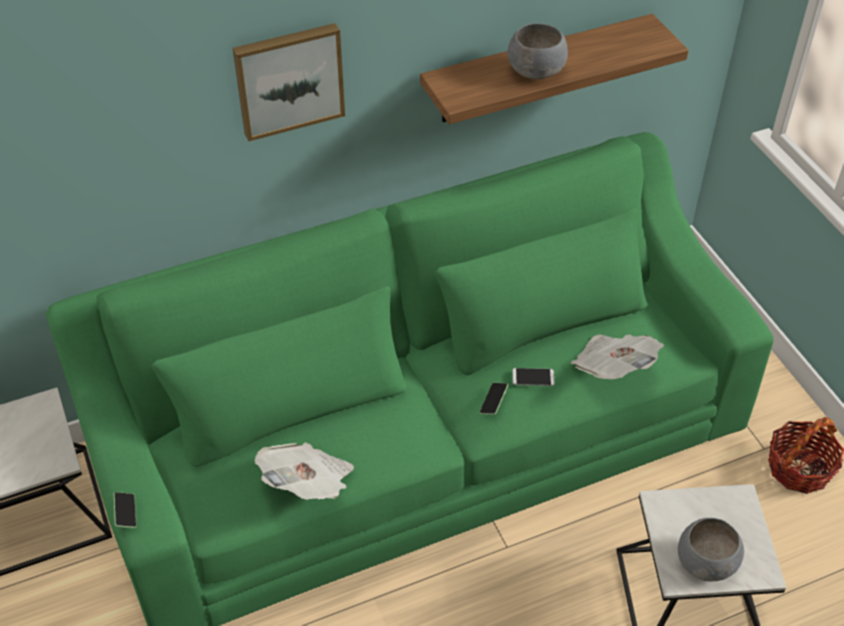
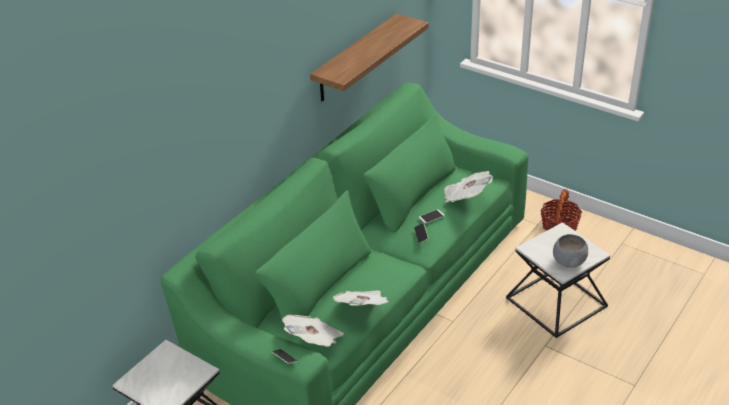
camera: 30 degrees left, 10 degrees down
picture [233,23,345,142] -> none
grey bowl [507,23,568,79] -> none
none -> newspaper [282,314,344,347]

